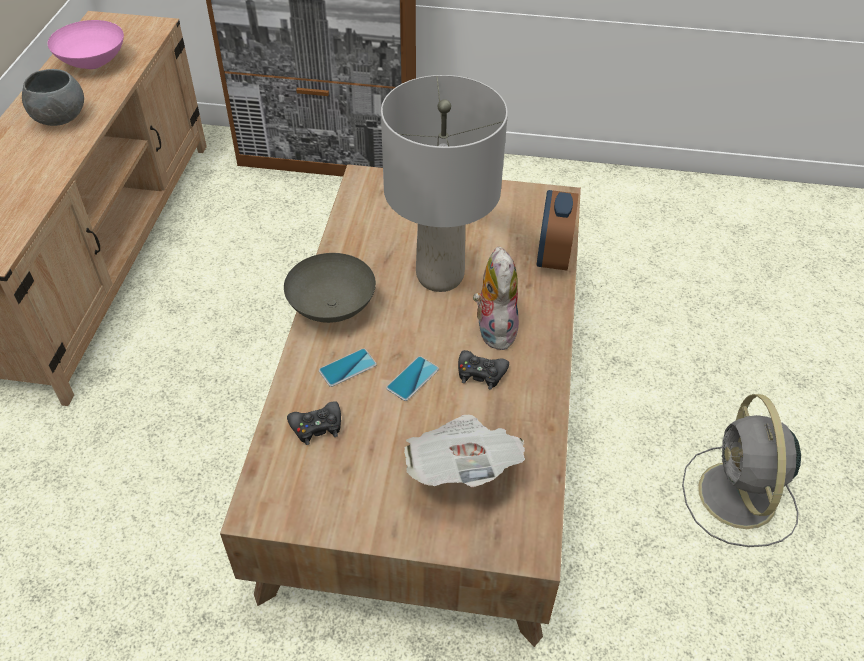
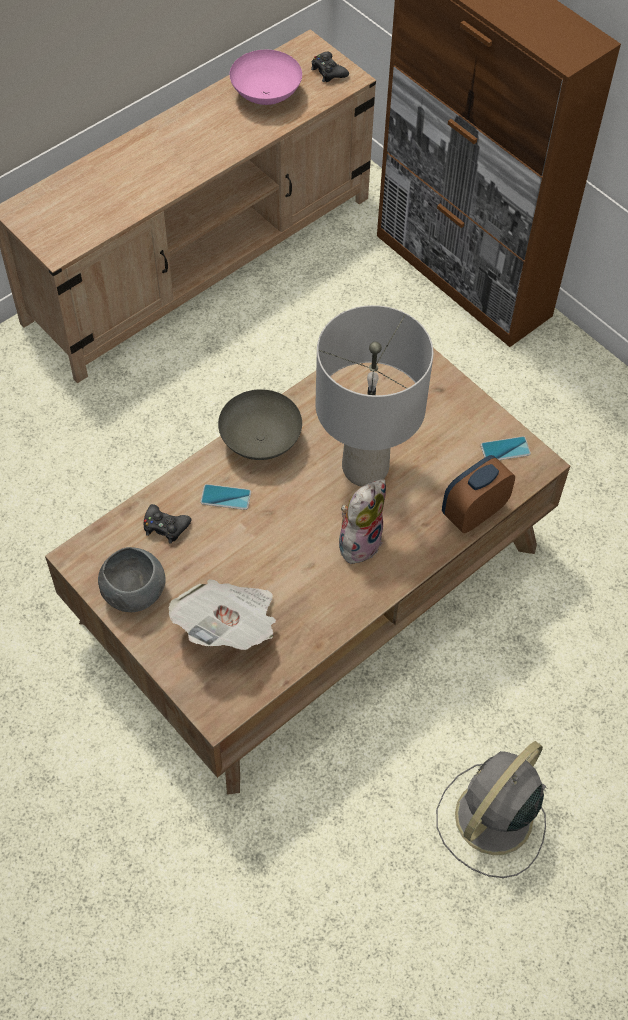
camera: 40 degrees right, 10 degrees up
grey bowl [22,69,84,126] -> grey bowl moved to [98,547,166,612]
phone [386,356,439,401] -> phone moved to [481,436,531,460]
black game controller [458,350,509,390] -> black game controller moved to [311,52,349,82]

